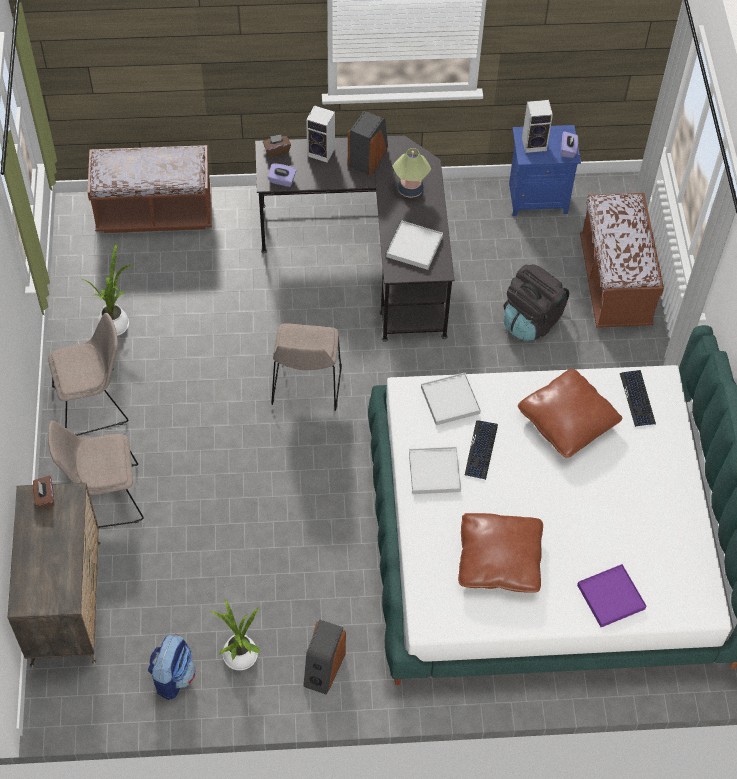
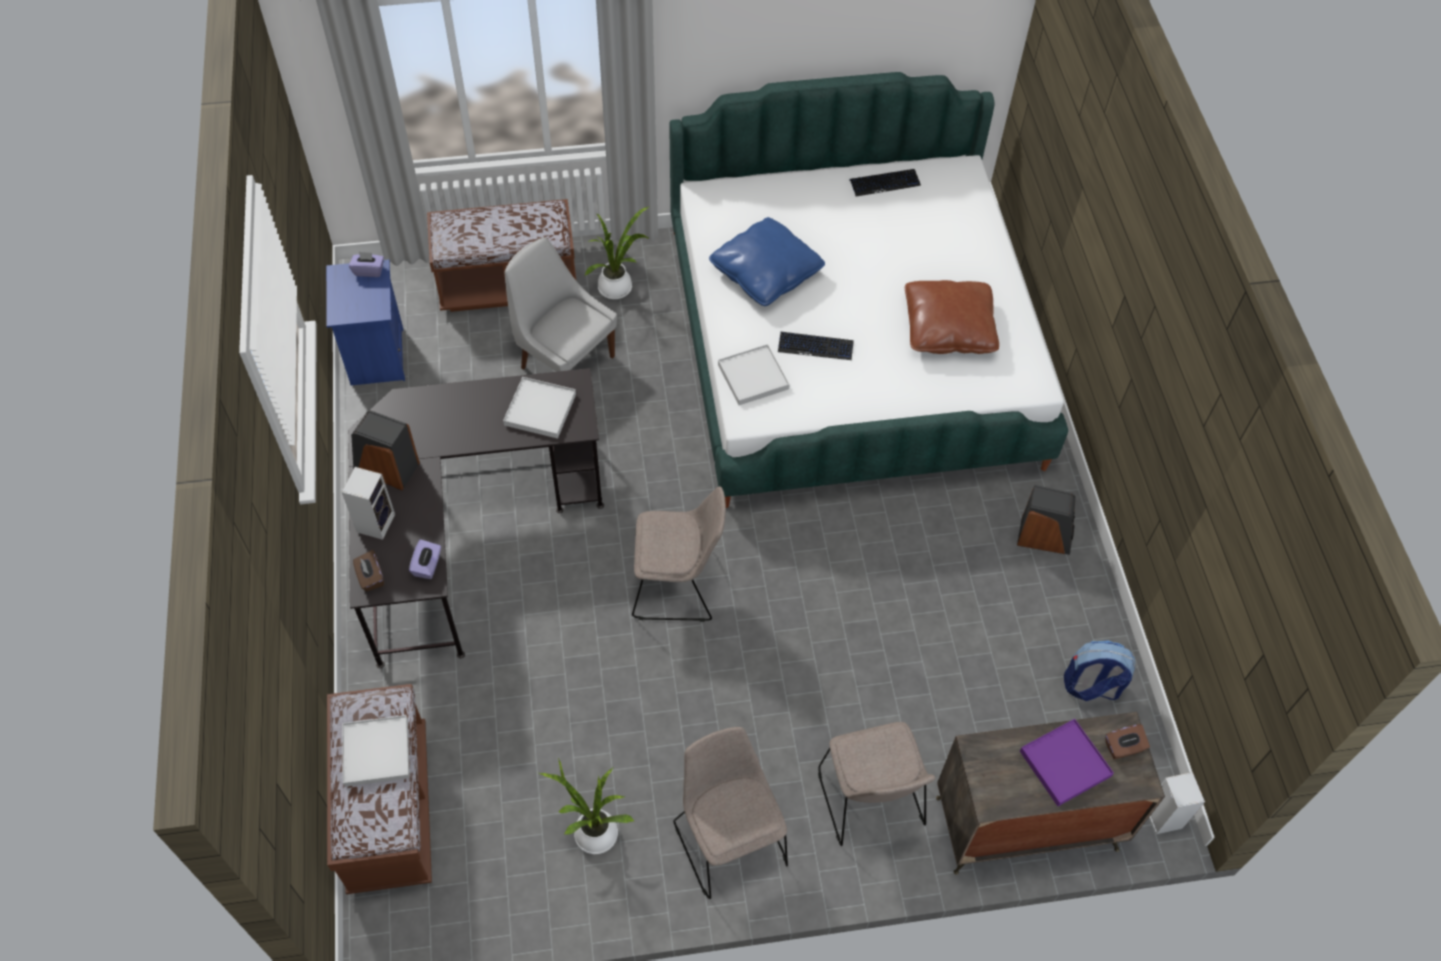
camera: 95 degrees left, 0 degrees up
brown tissue box [33,475,54,508] -> brown tissue box moved to [1105,724,1150,759]
potted plant [210,597,260,670] -> potted plant moved to [585,206,650,299]
table lamp [393,148,431,198] -> none
white tray [409,447,461,494] -> white tray moved to [342,715,410,787]
black backpack [503,264,569,341] -> white chair [505,237,617,372]
brown pillow [518,369,622,458] -> blue pillow [709,217,825,306]
speaker [522,100,553,153] -> speaker moved to [1149,772,1205,834]
purple tray [577,564,646,627] -> purple tray moved to [1020,719,1114,806]
keyboard [620,370,656,427] -> keyboard moved to [849,169,921,197]

